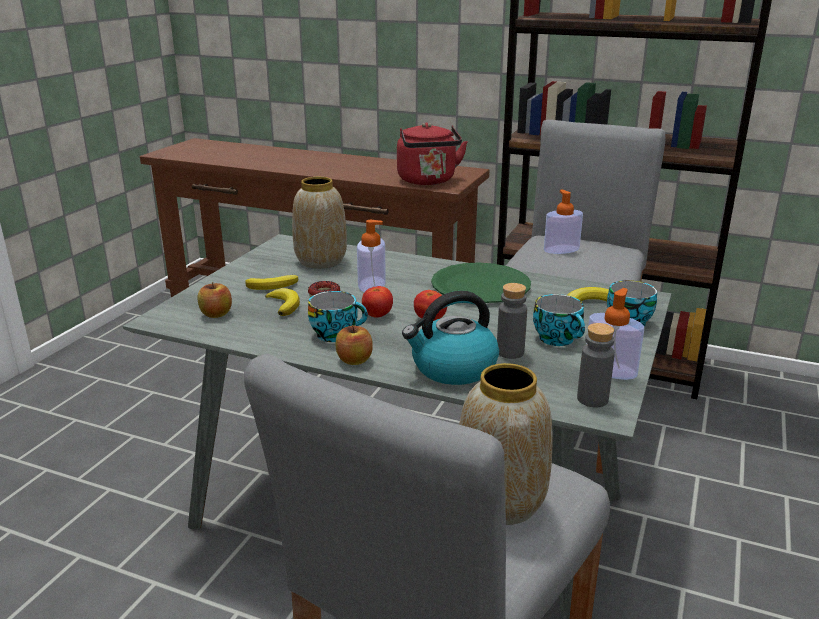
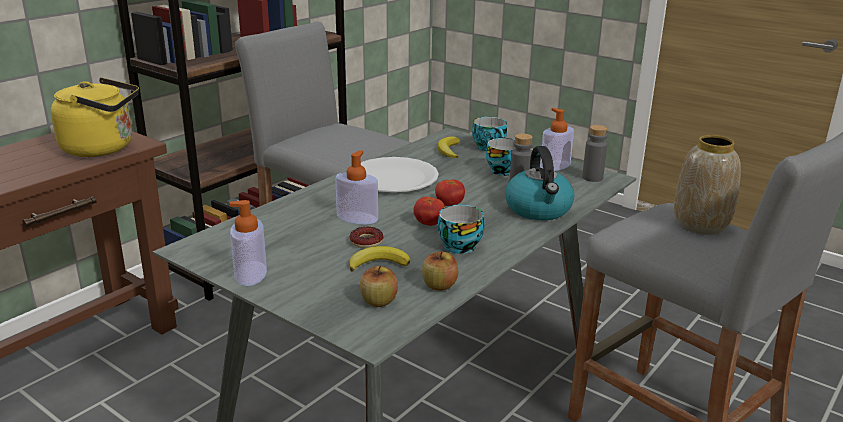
camera: 75 degrees left, 0 degrees up
banana [245,275,299,290] -> none
vase [292,177,347,269] -> none
apple [336,325,373,365] -> apple moved to [422,252,458,291]
red kettle [397,122,468,185] -> yellow kettle [51,77,139,157]
green plate [431,262,531,303] -> white plate [361,157,439,192]
soap dispenser [544,190,583,254] -> soap dispenser moved to [229,200,267,286]

